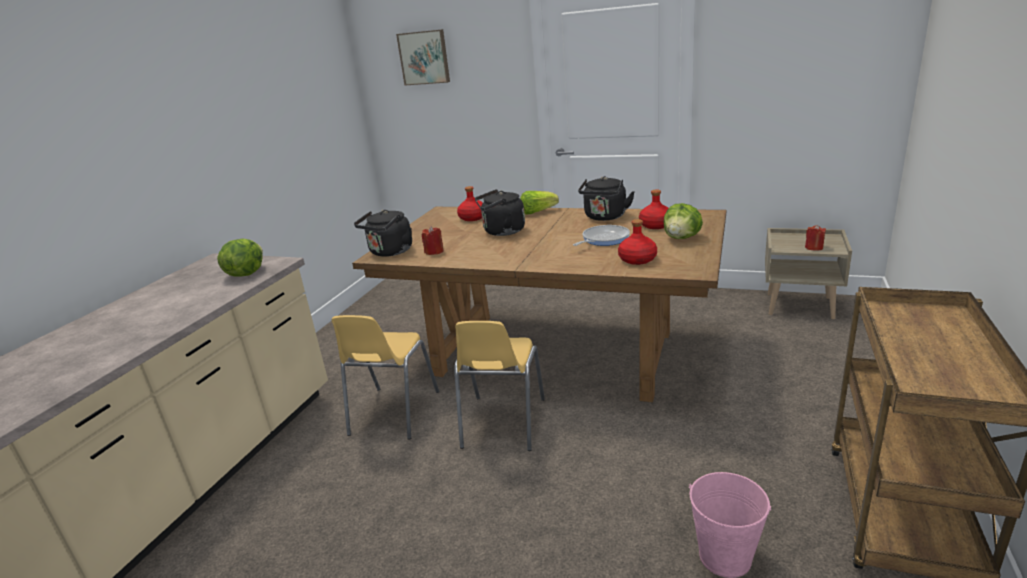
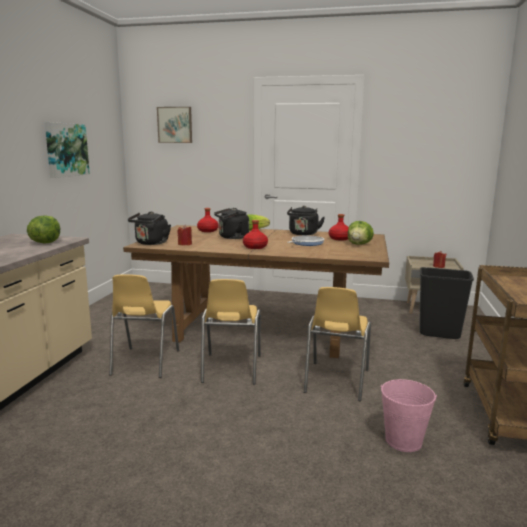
camera: 10 degrees left, 10 degrees down
red bottle [618,219,657,265] -> red bottle moved to [243,220,268,249]
none -> picture [45,122,90,178]
none -> yellow chair [304,287,371,401]
none -> black trash can [419,267,474,339]

